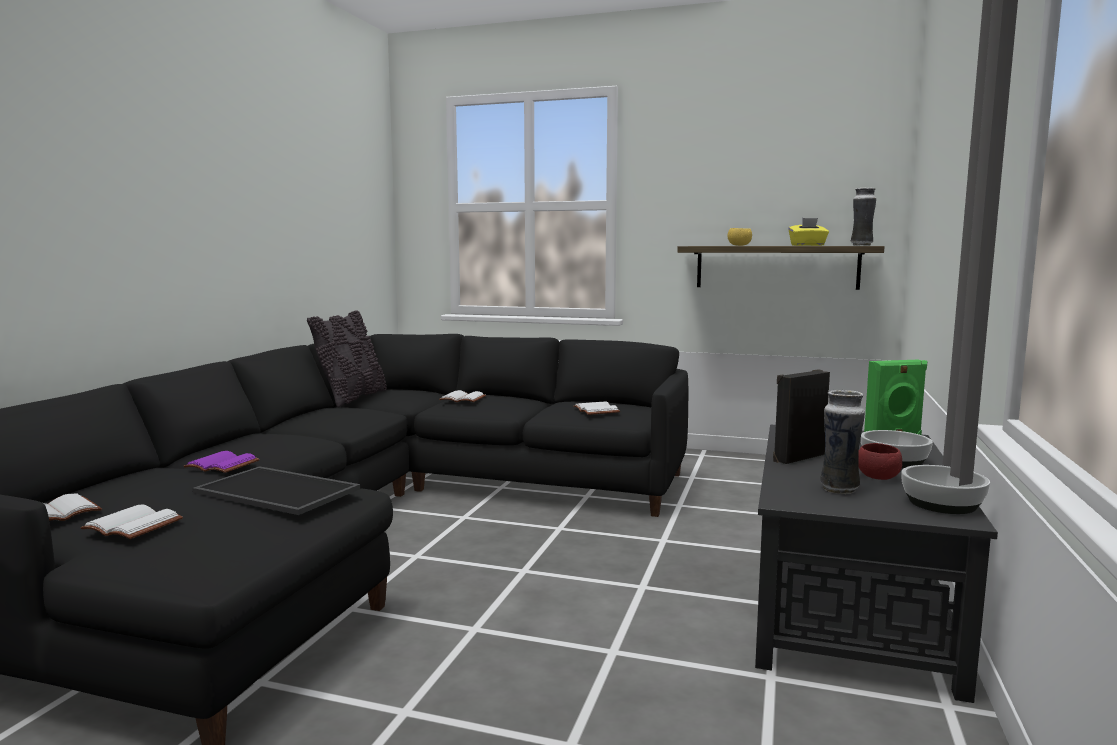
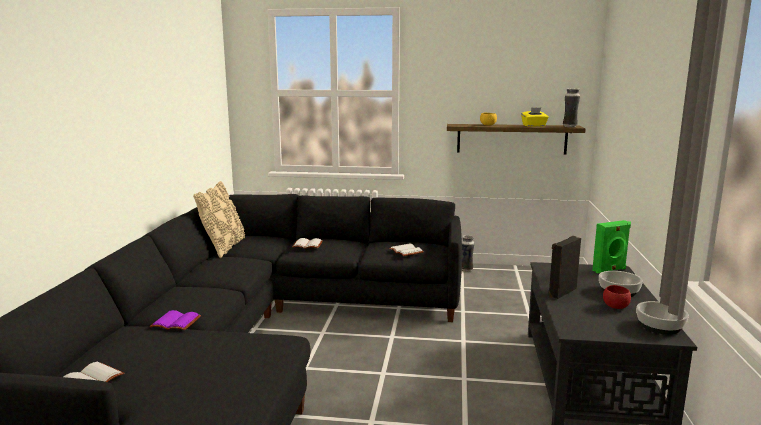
camera: 10 degrees left, 5 degrees up
white book [81,504,183,539] -> none
tray [193,466,360,515] -> none
black pillow [307,310,387,408] -> beige pillow [193,181,245,258]
vase [820,390,865,494] -> vase moved to [462,235,474,272]

